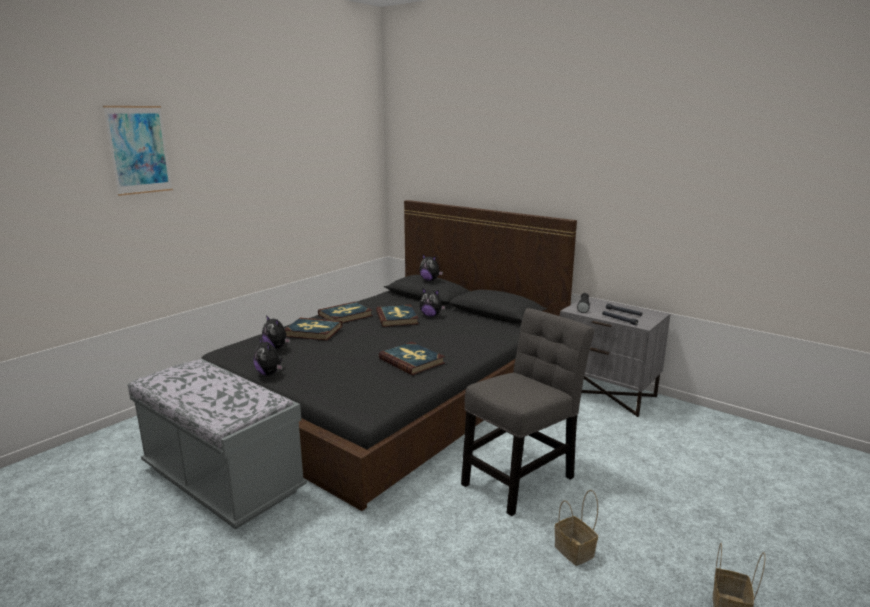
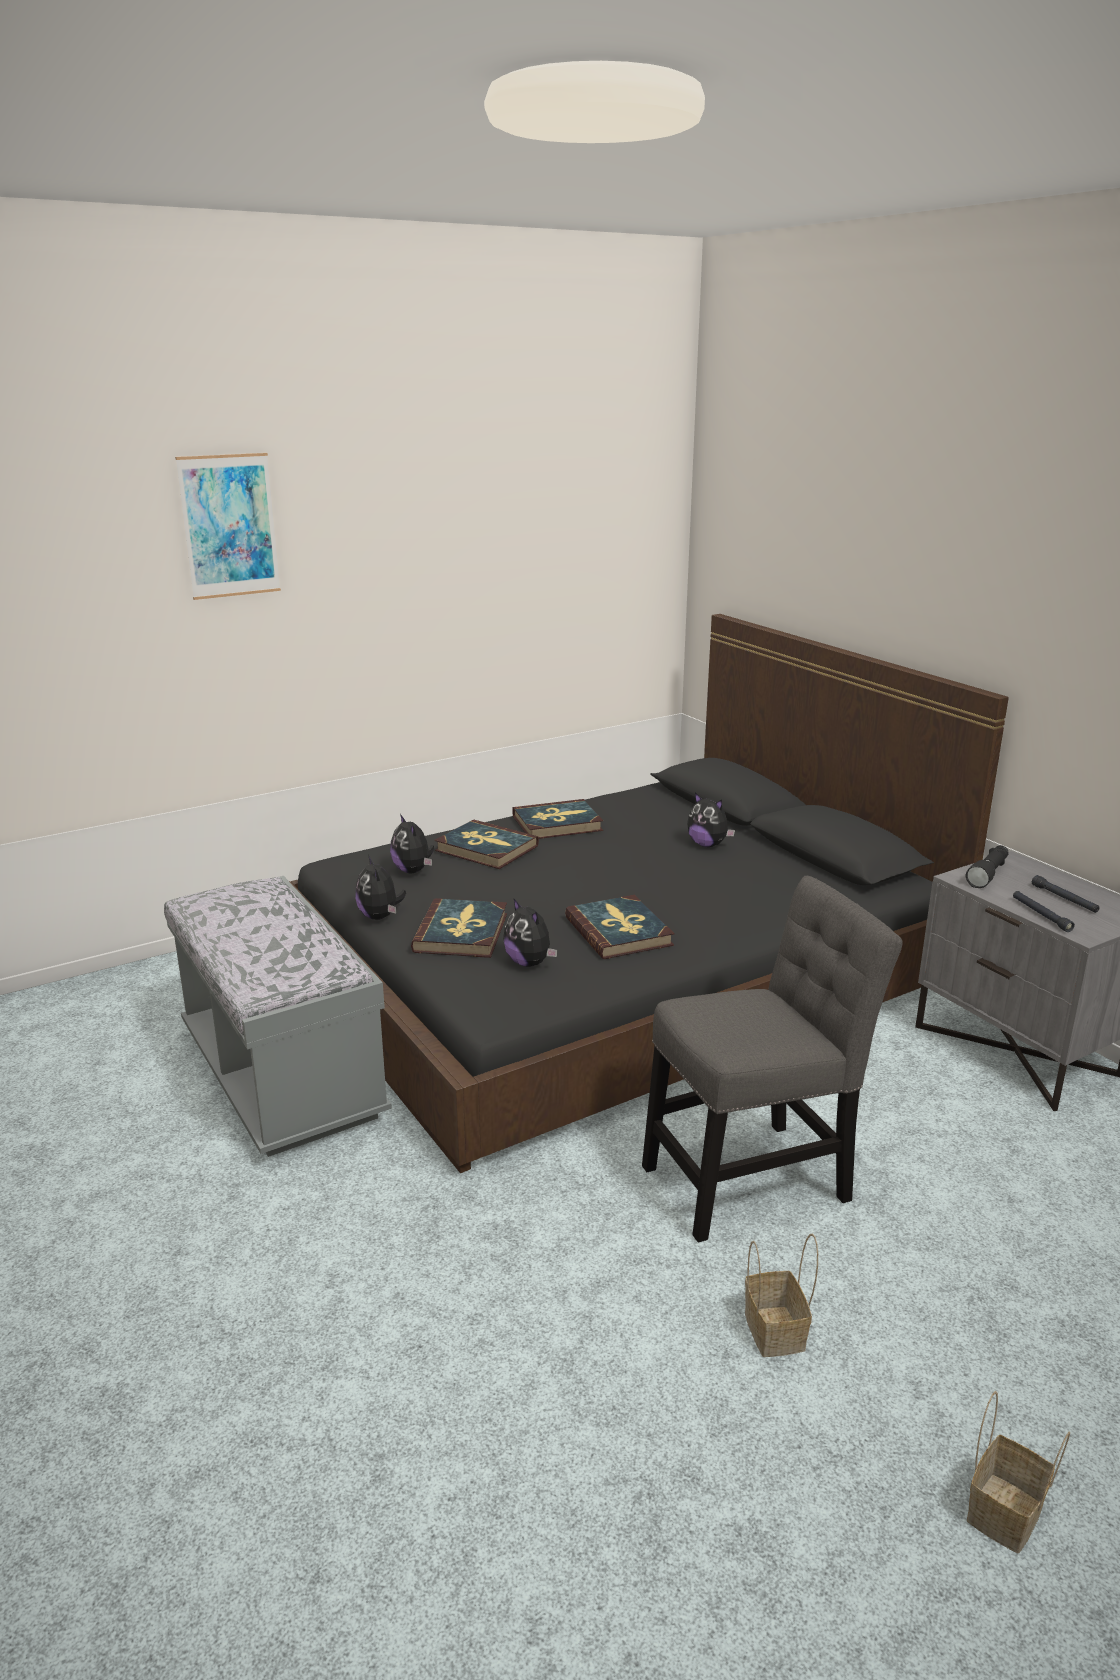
camera: 20 degrees right, 5 degrees up
book [376,305,419,327] -> book moved to [411,898,507,958]
plush toy [419,254,443,281] -> plush toy moved to [503,899,557,967]

